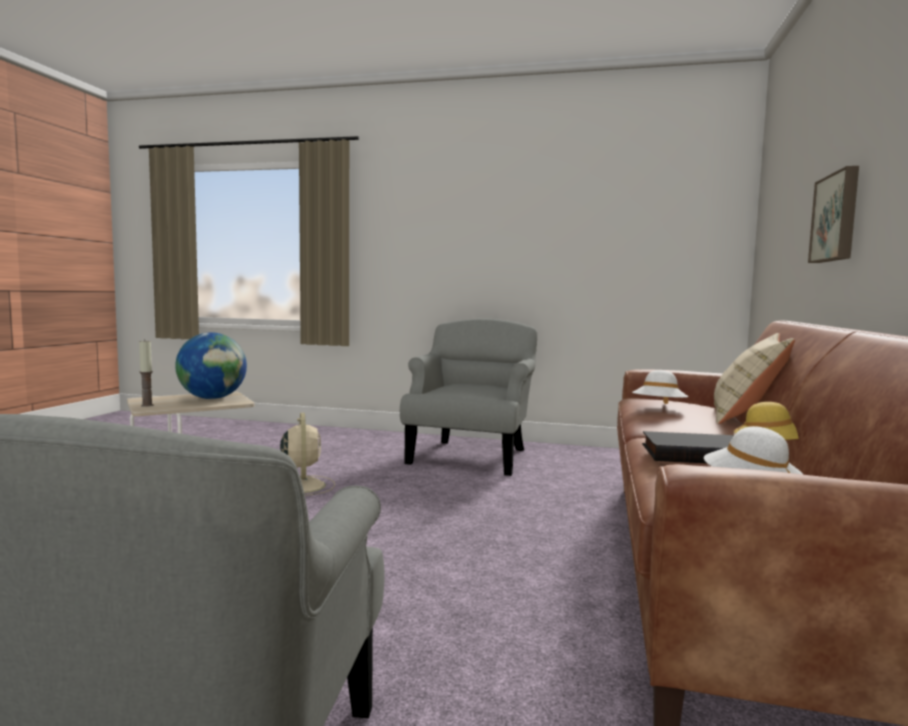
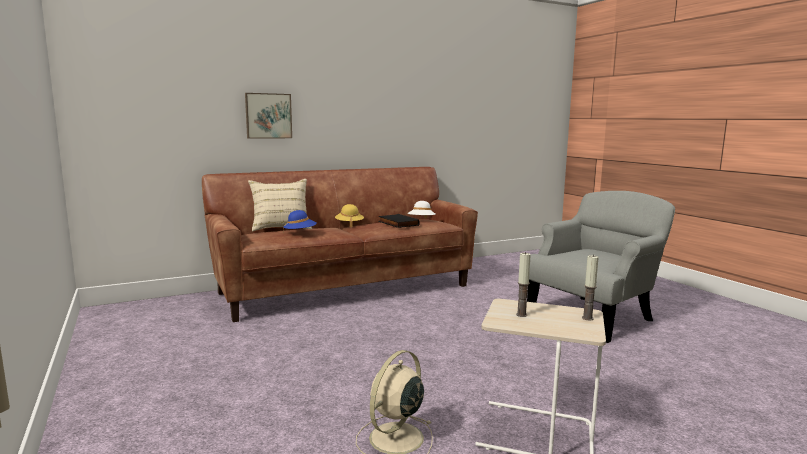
camera: 130 degrees left, 5 degrees up
globe [175,332,247,399] -> candle [516,252,531,317]
grey armchair [400,319,537,476] -> none
white hat [632,370,688,404] -> blue hat [283,210,317,233]

